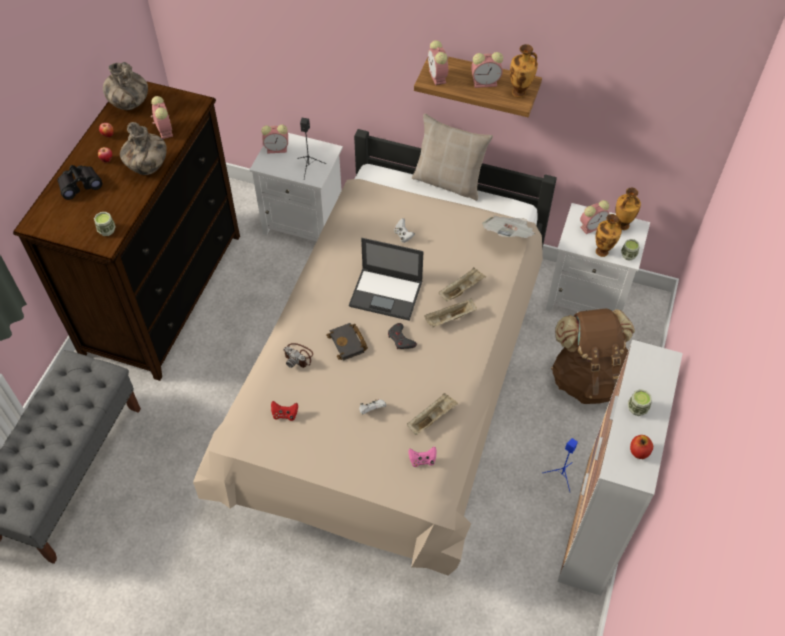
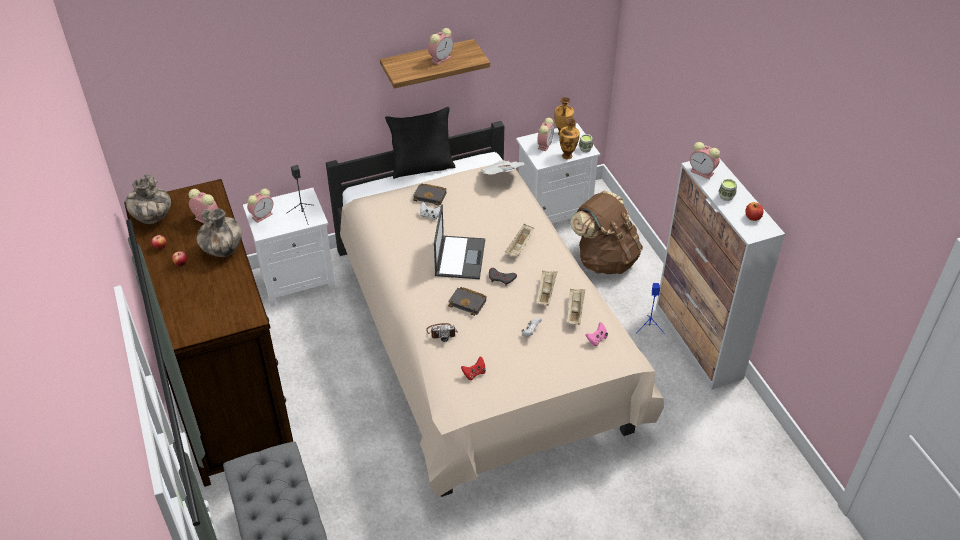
camera: 40 degrees left, 10 degrees down
black binoculars [57,165,102,200] -> none
cup [94,212,116,236] -> none
laptop [349,238,423,321] -> laptop turned 60 degrees counterclockwise [434,204,485,279]
beige pillow [412,114,493,201] -> black pillow [385,107,456,179]
alarm clock [428,40,449,85] -> alarm clock moved to [690,142,720,179]
beige tray [439,267,486,302] -> beige tray moved to [536,270,557,306]
vase [510,44,538,98] -> none
none -> black book [413,183,446,206]

